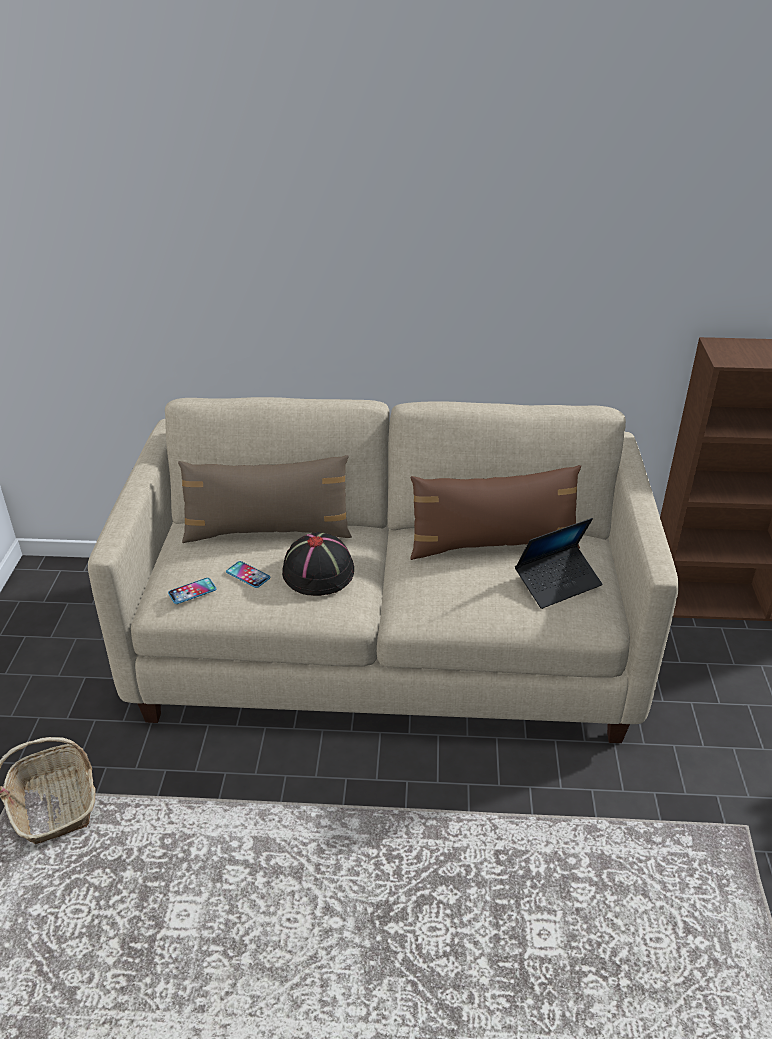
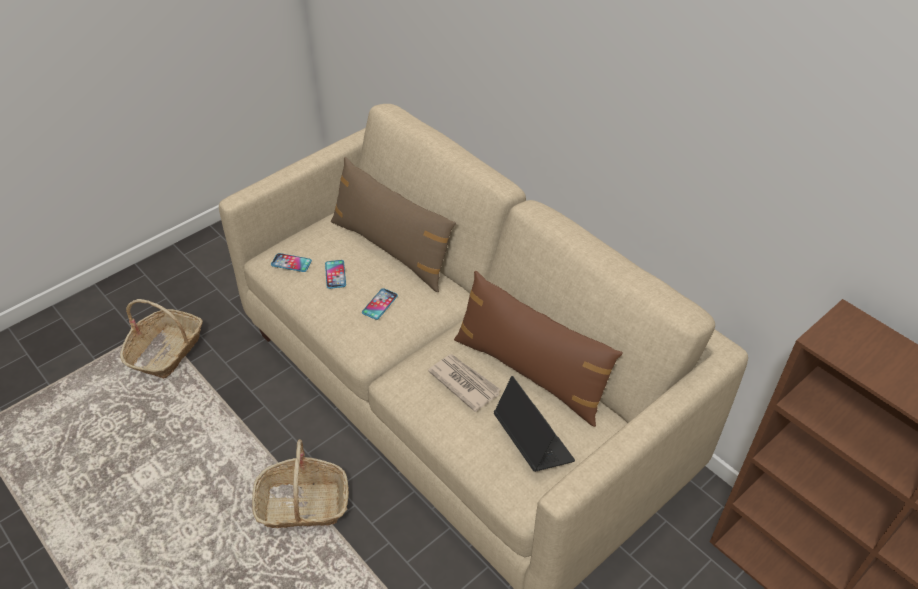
camera: 45 degrees right, 10 degrees up
black hat [282,532,354,596] -> phone [362,288,398,320]
laptop [515,518,602,609] -> laptop turned 135 degrees counterclockwise [494,376,575,472]
none -> basket [252,439,349,528]
none -> newspaper [428,354,501,412]

